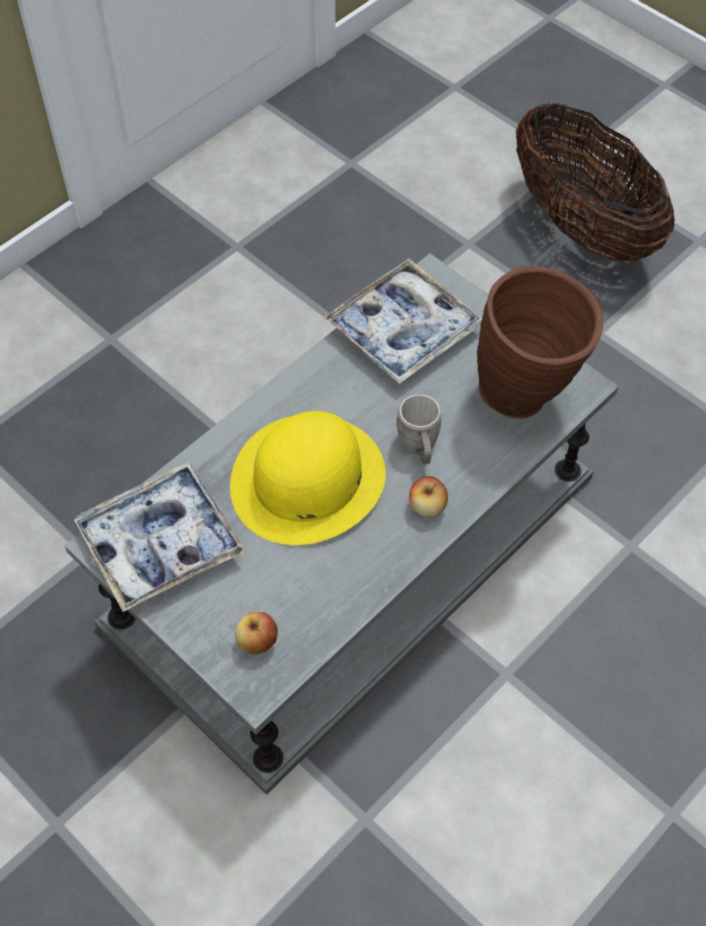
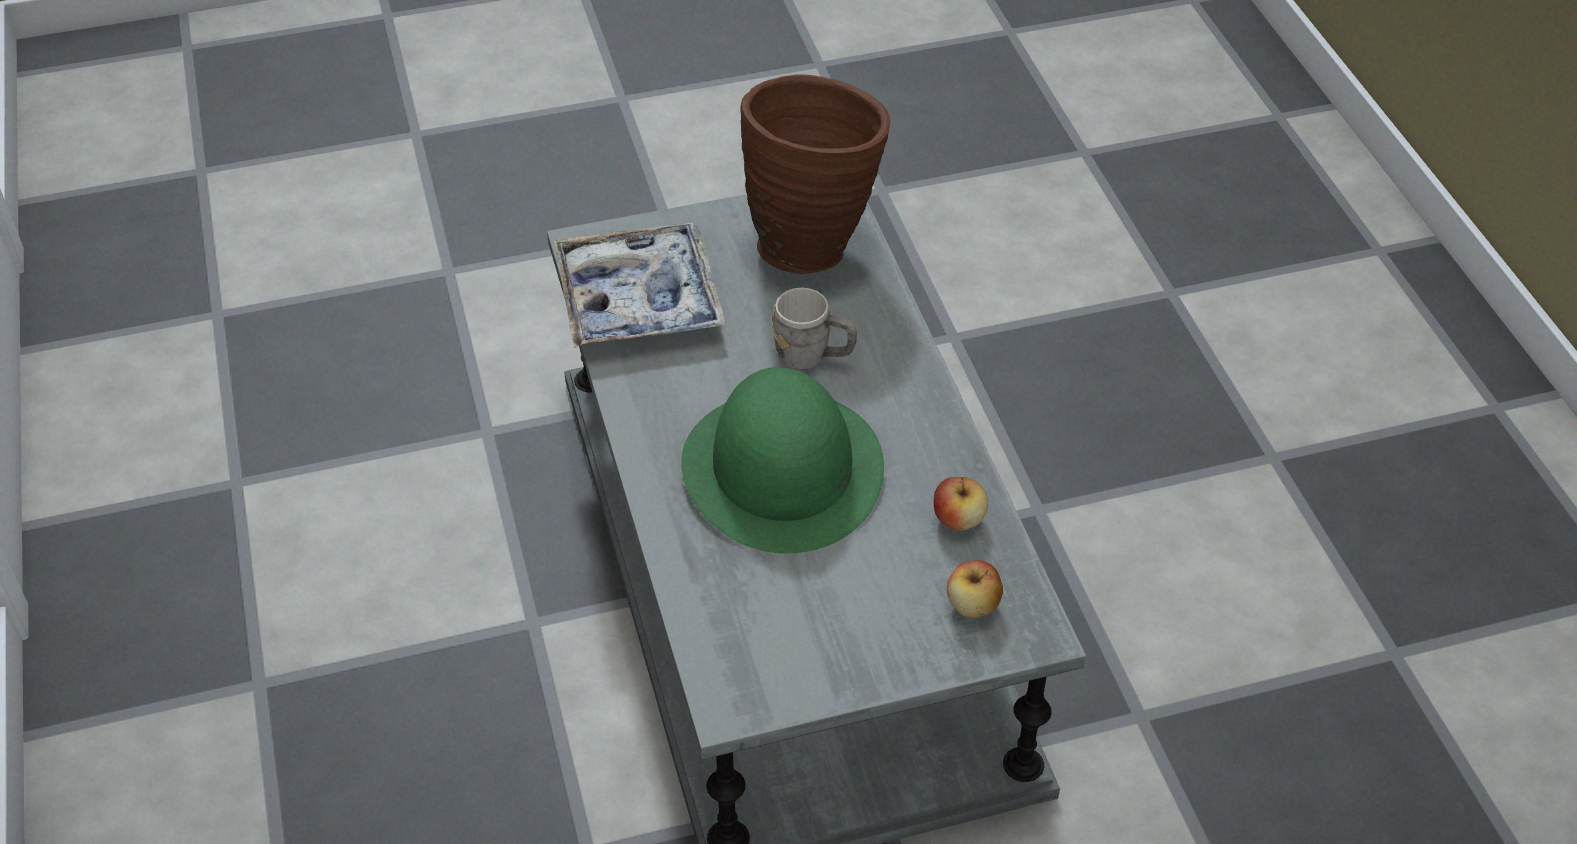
camera: 60 degrees left, 10 degrees down
tray [74,462,245,612] -> none
yellow hat [230,411,386,545] -> green hat [681,367,884,554]
apple [409,476,448,517] -> apple moved to [934,477,988,531]
basket [516,103,675,263] -> none

